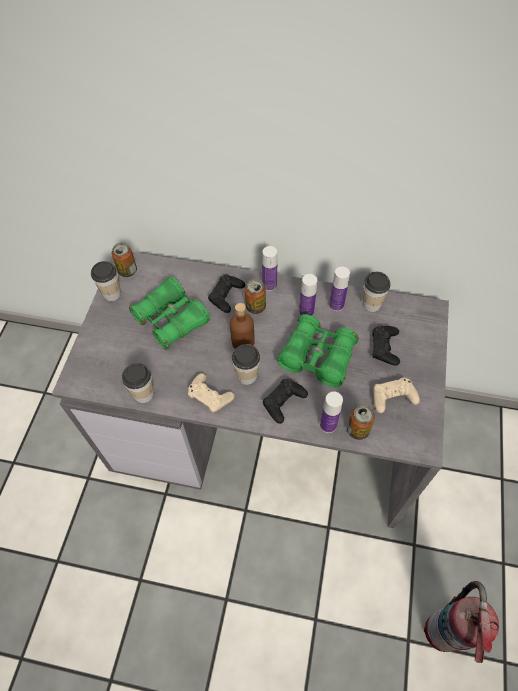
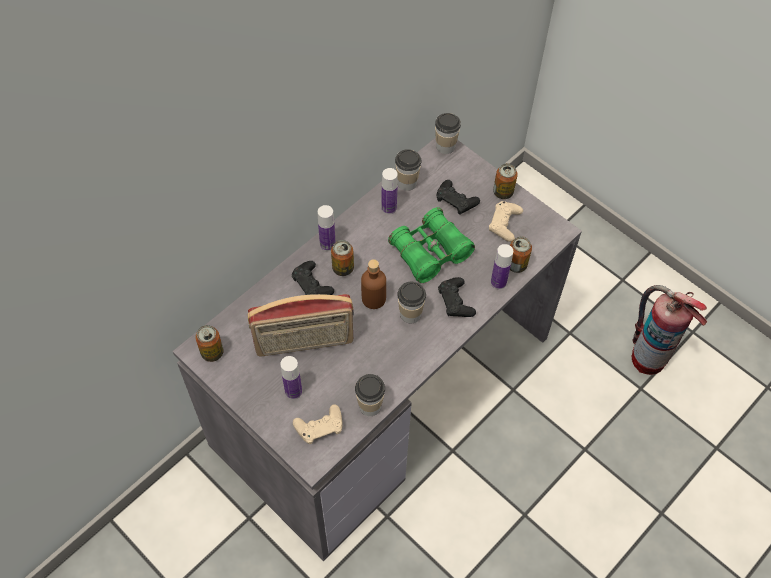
camera: 60 degrees left, 0 degrees up
cup [91,261,121,301] -> cup moved to [435,113,461,154]
green binoculars [129,276,210,350] -> radio [247,294,354,357]
beige game controller [188,373,235,413] -> beige game controller moved to [293,404,343,444]
bottle [299,274,317,316] -> bottle moved to [280,356,302,399]
none -> can [493,163,518,199]

